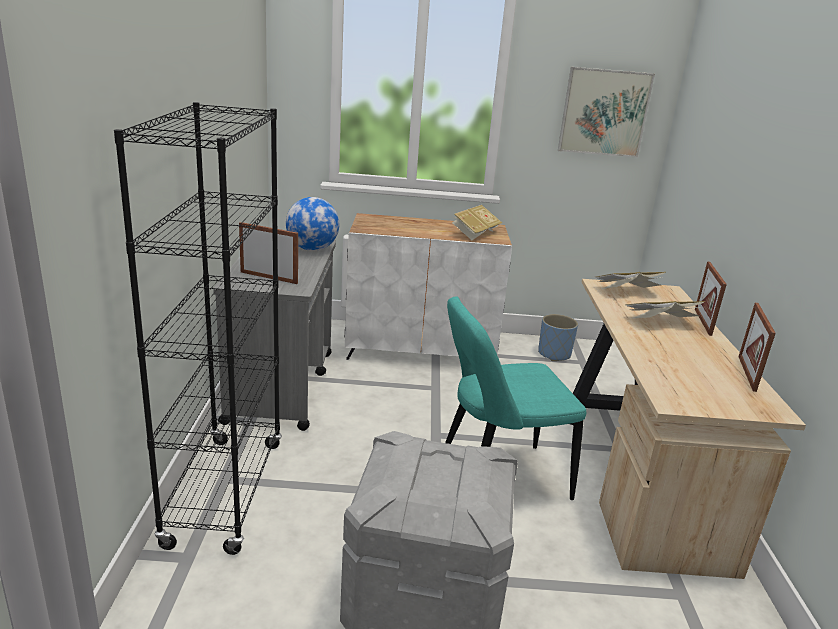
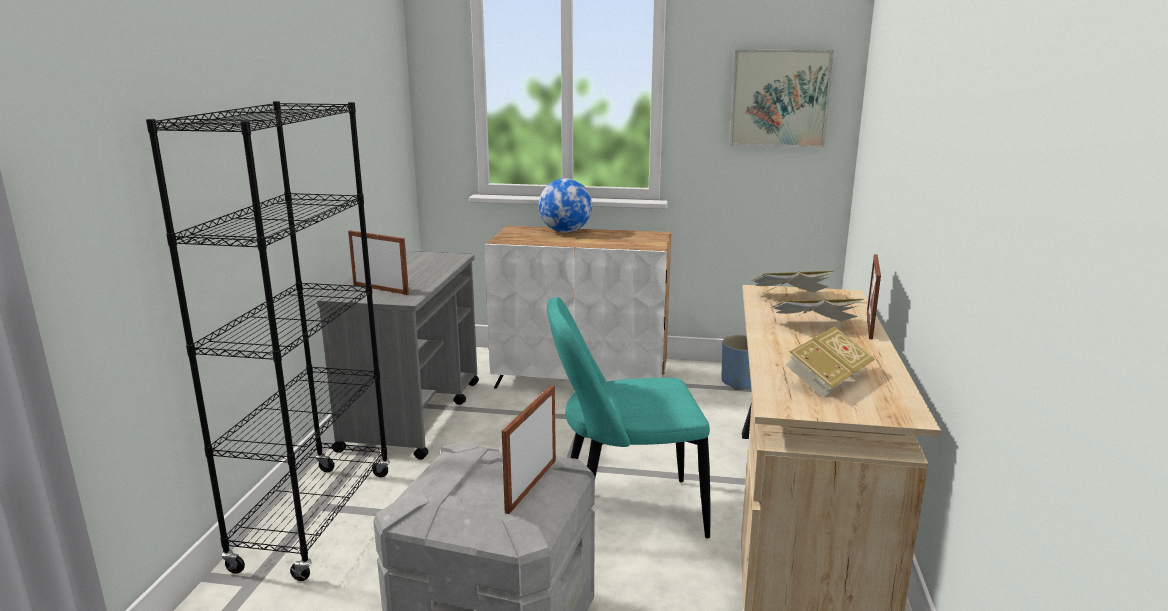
camera: 10 degrees right, 5 degrees down
globe [286,197,339,251] -> globe moved to [539,178,592,233]
book [452,205,502,240] -> book moved to [785,327,875,398]
picture frame [739,303,776,392] -> picture frame moved to [502,385,556,514]

